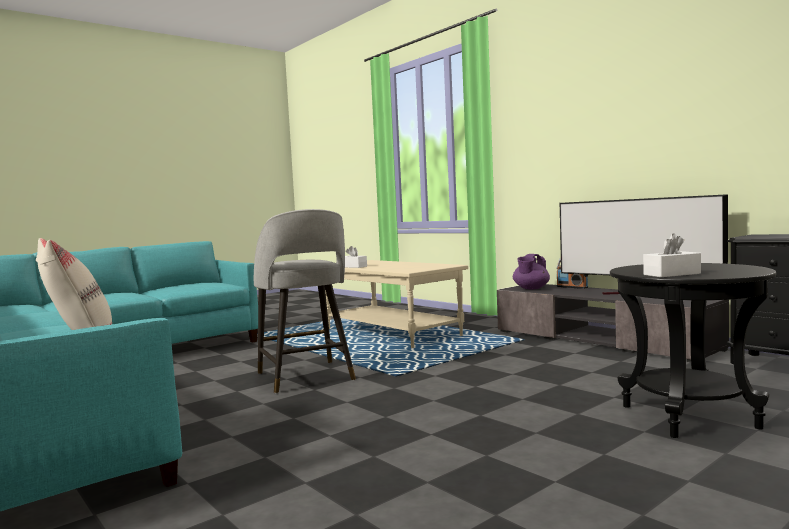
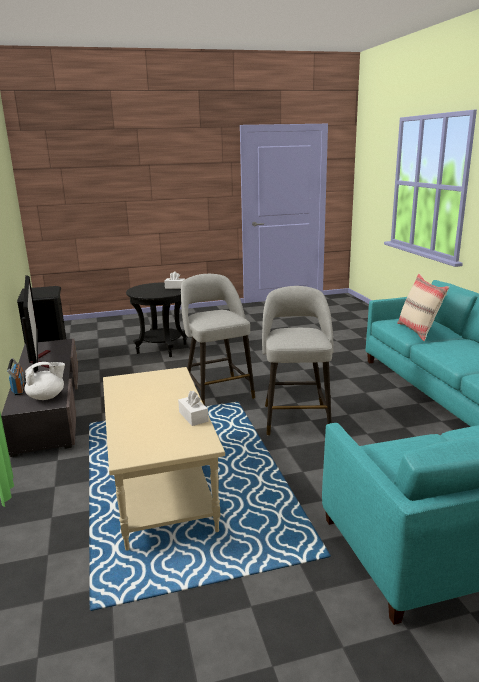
camera: 155 degrees left, 15 degrees up
purple teapot [513,254,550,289] -> white teapot [25,362,65,400]
none -> grey stool [181,274,255,405]

